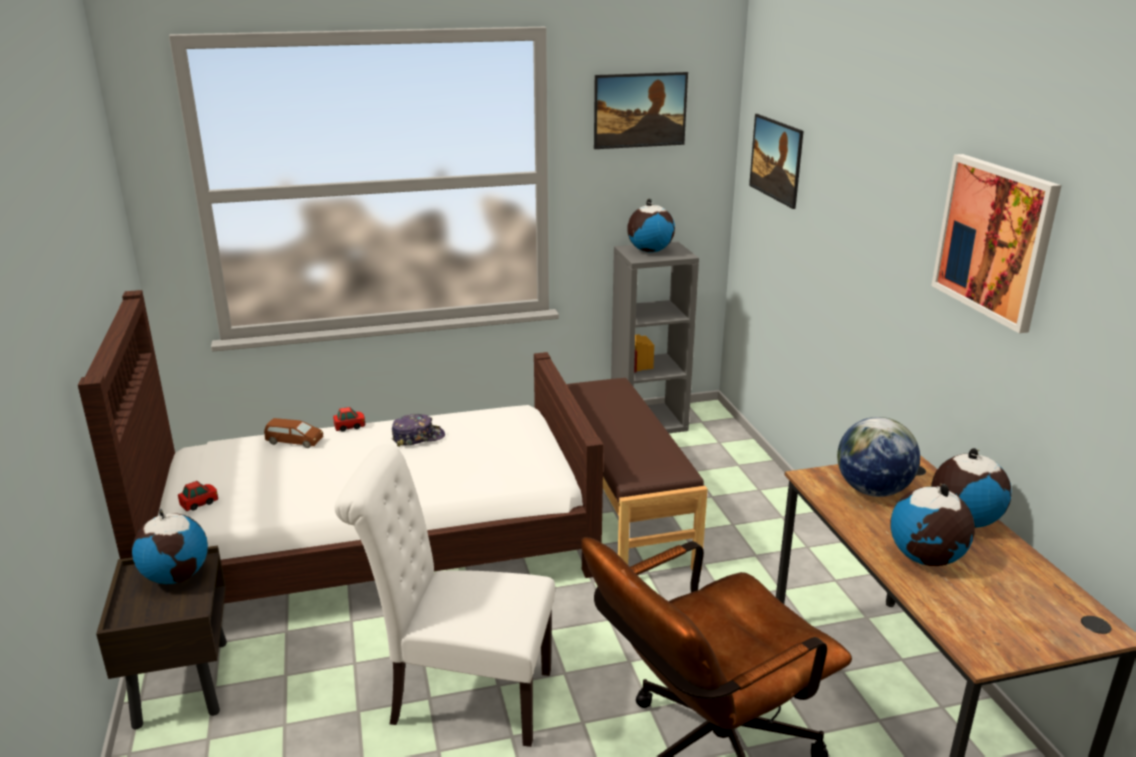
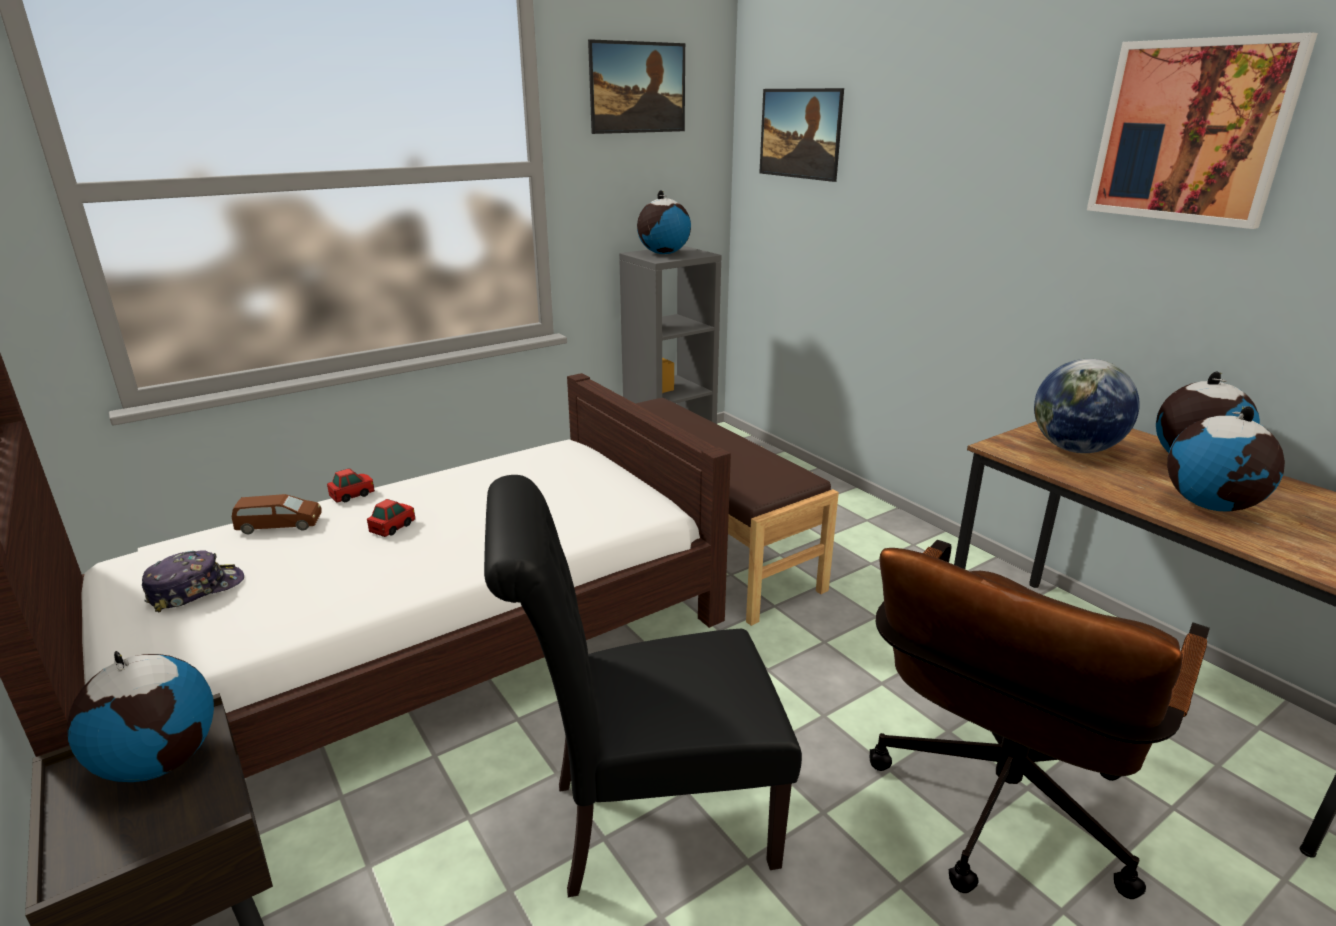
camera: 20 degrees left, 0 degrees up
toy car [178,481,218,511] -> toy car moved to [367,499,415,537]
white chair [334,444,555,747] -> black chair [484,475,802,897]
cap [392,414,445,447] -> cap moved to [142,550,244,612]

